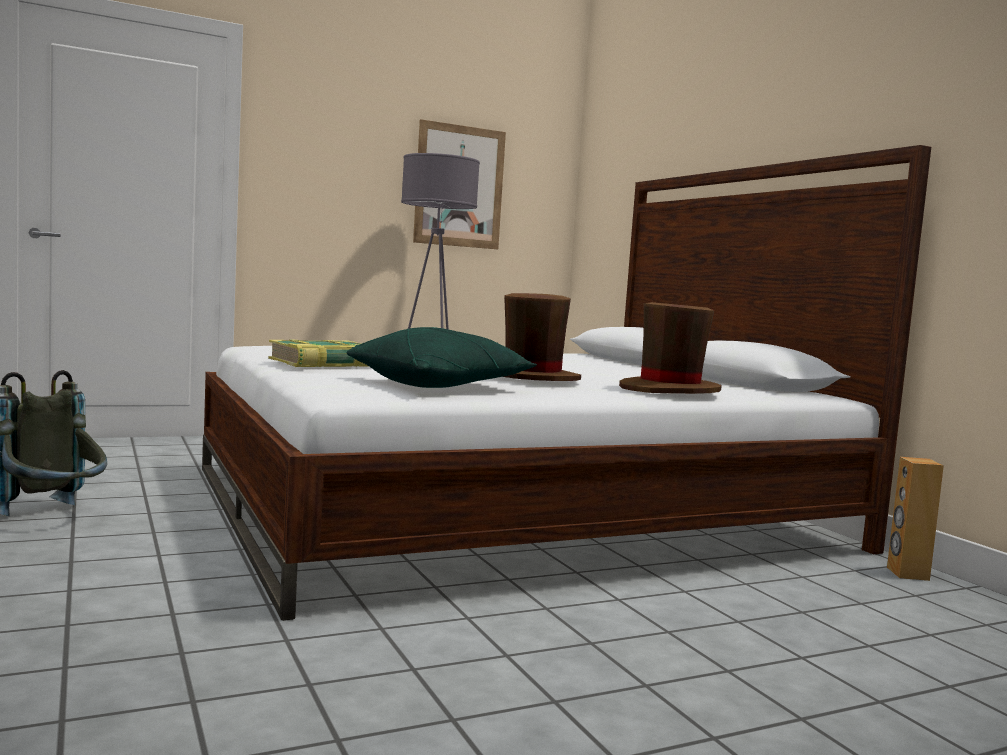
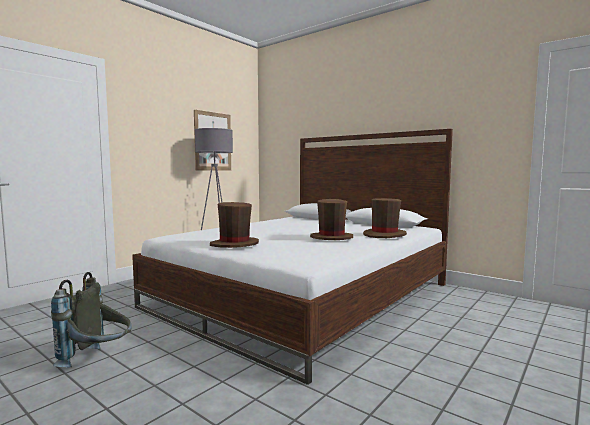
camera: 25 degrees left, 0 degrees up
book [268,340,368,367] -> brown hat [210,202,259,248]
green pillow [347,327,537,388] -> none
brown speaker [887,457,944,581] -> none

